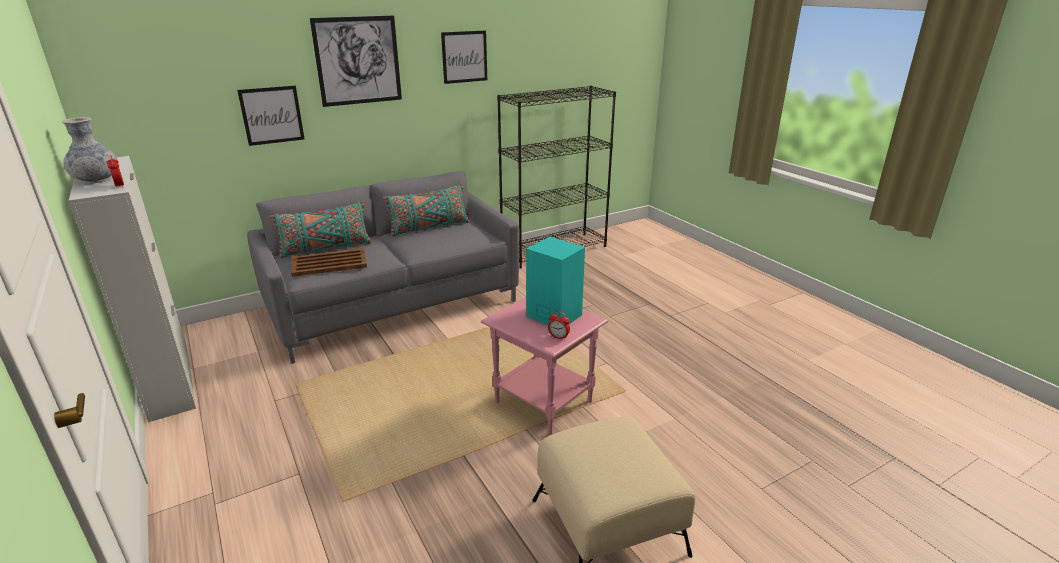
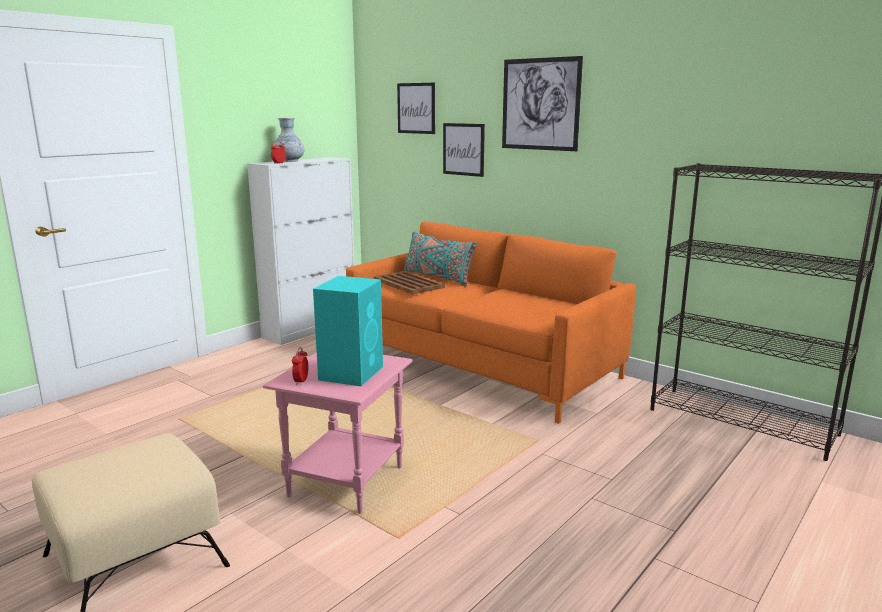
camera: 70 degrees right, 10 degrees down
grey sofa [247,171,519,364] -> orange sofa [346,222,636,424]
turquoise pillow [383,184,470,236] -> none
picture [441,31,487,84] -> picture moved to [397,83,435,134]

